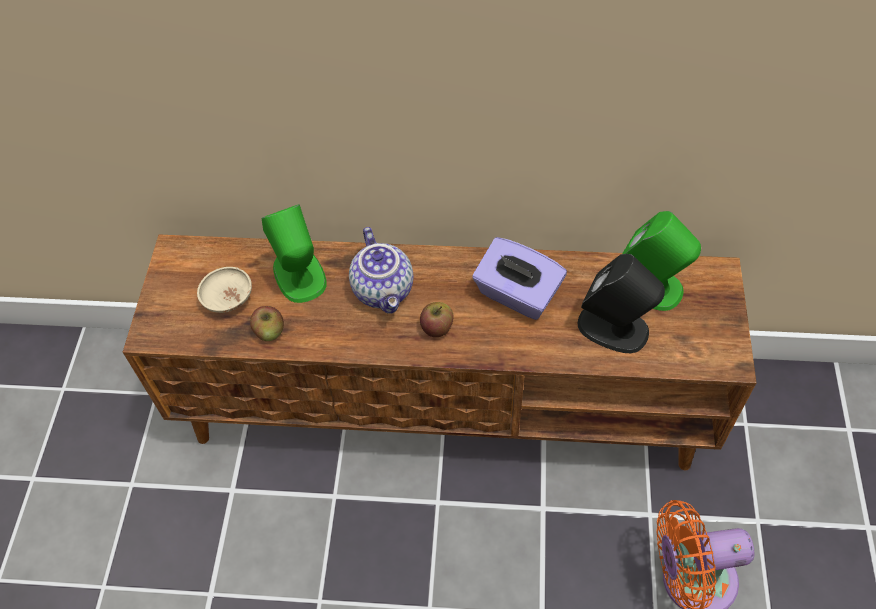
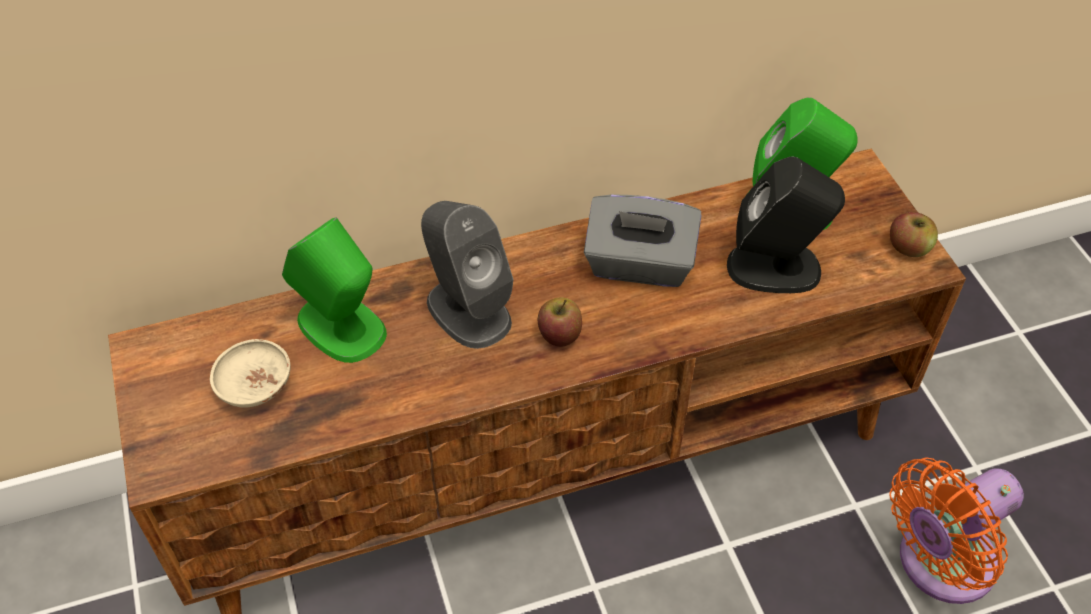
camera: 25 degrees left, 5 degrees down
apple [250,306,284,341] -> apple moved to [890,212,938,257]
teapot [349,227,413,314] -> grey speaker [421,201,513,349]
purple tissue box [472,237,567,320] -> grey tissue box [584,194,701,287]

